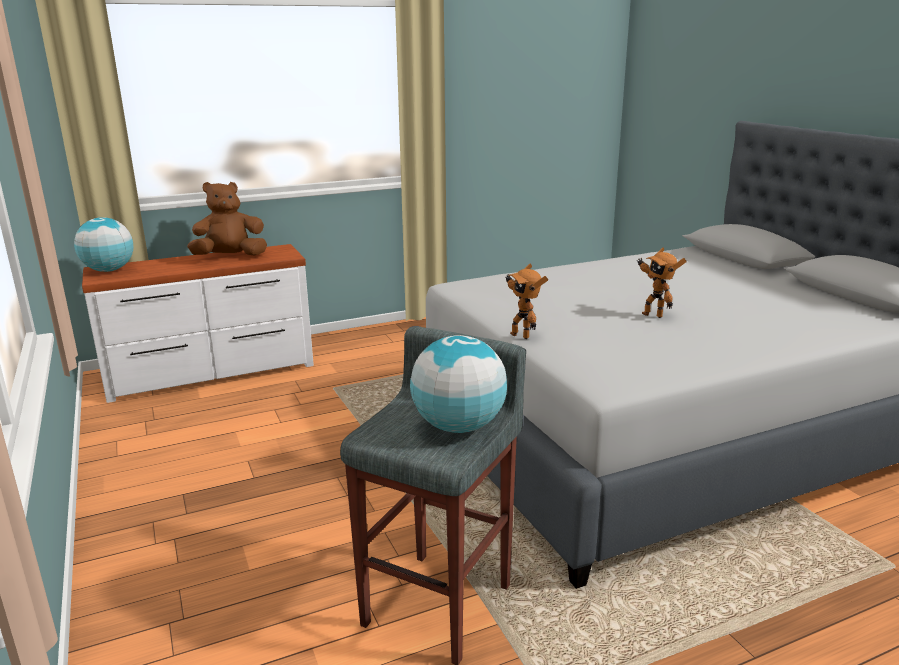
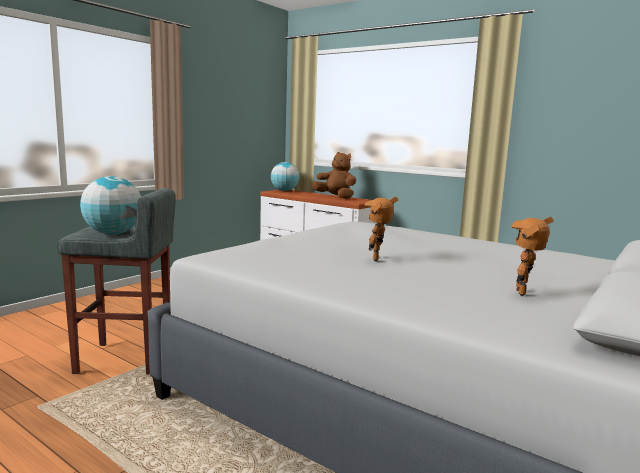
camera: 60 degrees right, 10 degrees down
toy robot [505,264,548,339] -> toy robot moved to [511,217,554,296]

